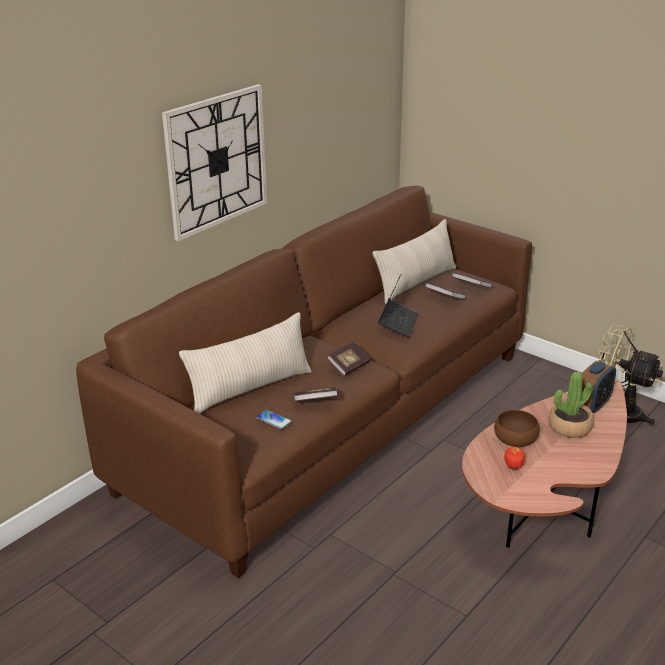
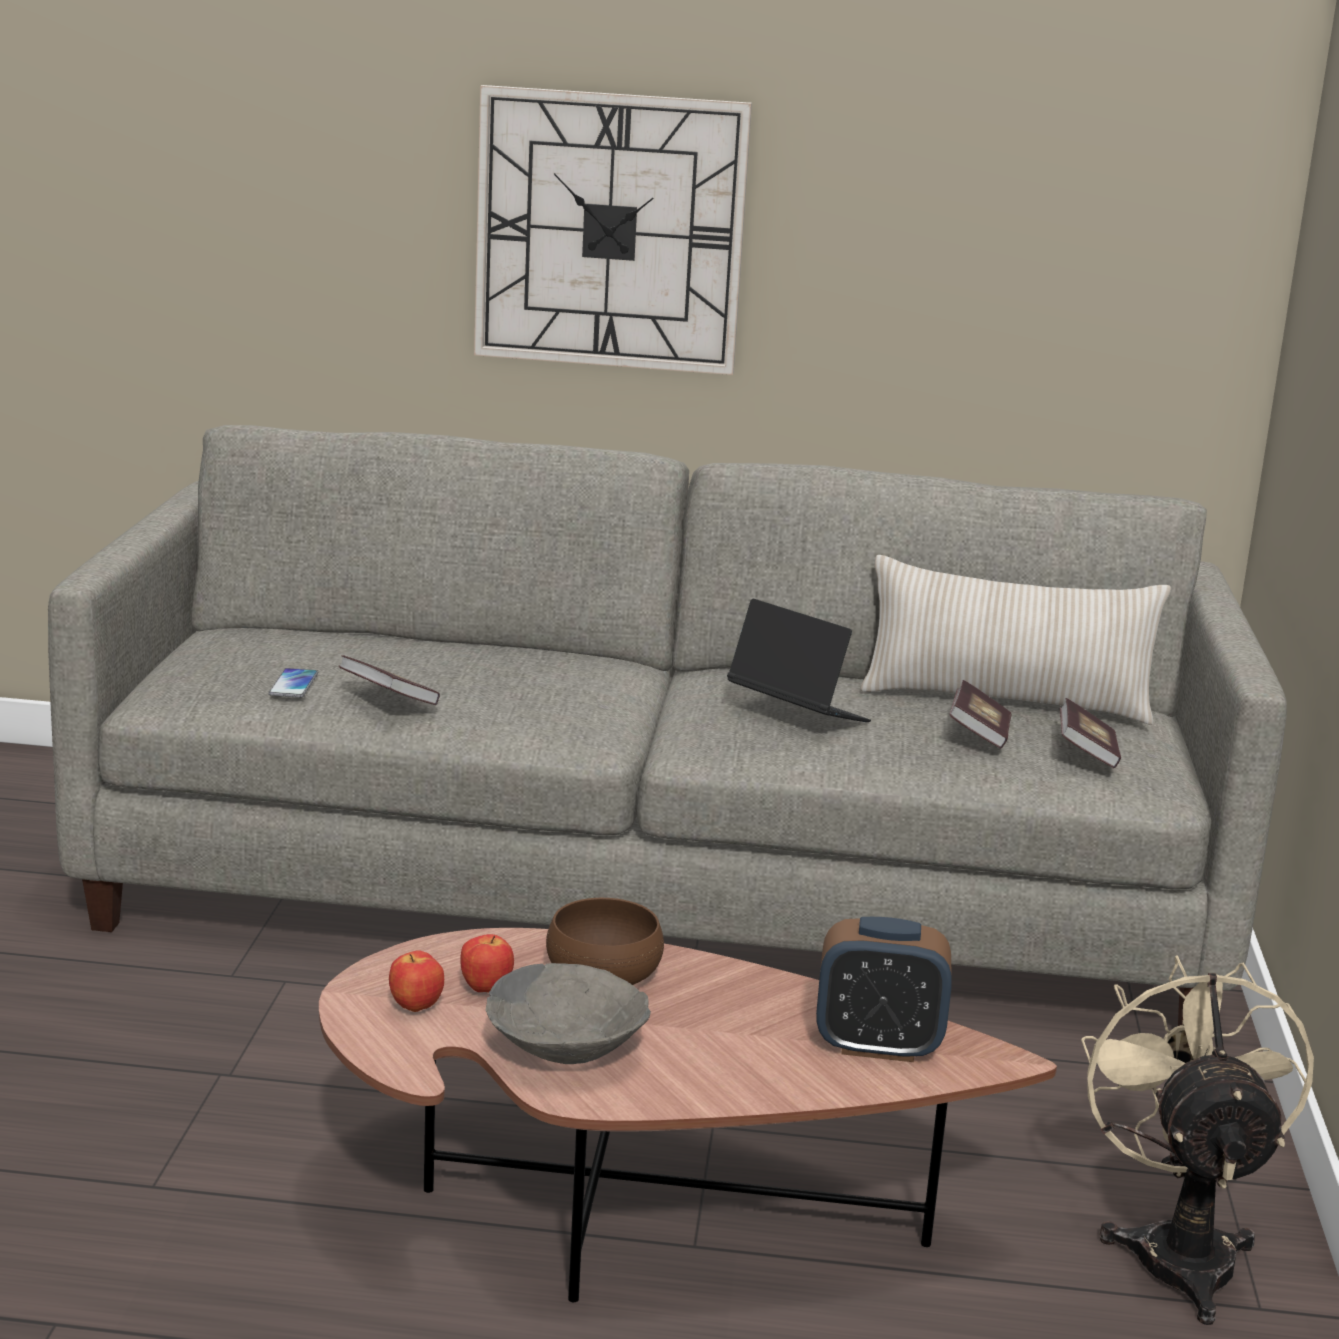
camera: 55 degrees right, 10 degrees down
brown sofa [76,186,532,578] -> grey sofa [48,425,1287,1026]
beige pillow [179,312,312,414] -> none
book [327,341,371,376] -> none
laptop [378,275,418,337] -> laptop turned 120 degrees counterclockwise [727,598,871,722]
potted plant [548,372,594,438] -> none
none -> apple [389,950,444,1012]
none -> grey bowl [486,963,651,1064]

